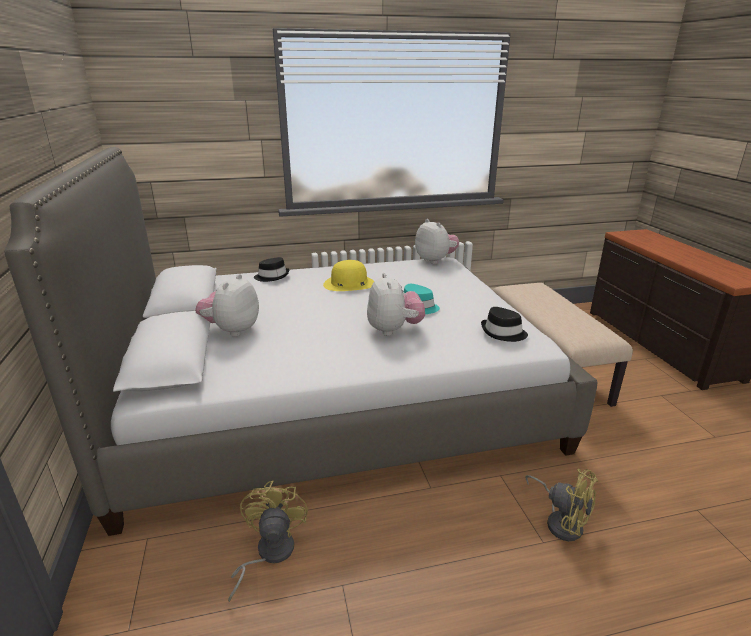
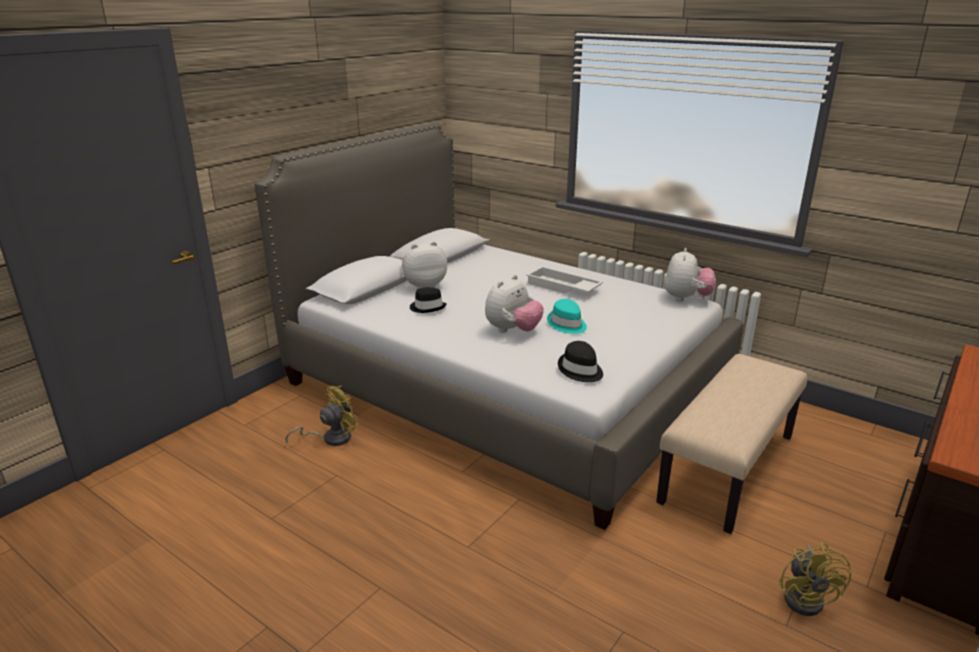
camera: 50 degrees right, 0 degrees up
black hat [254,257,290,282] -> black hat moved to [410,287,447,313]
yellow hat [323,260,374,291] -> white tray [526,266,603,294]
yellow fan [525,469,598,541] -> yellow fan moved to [779,542,852,616]

